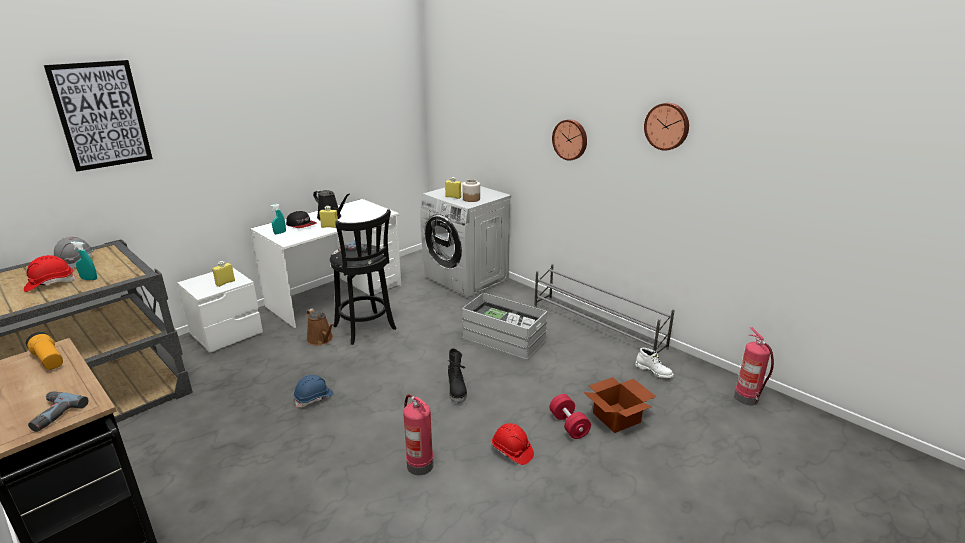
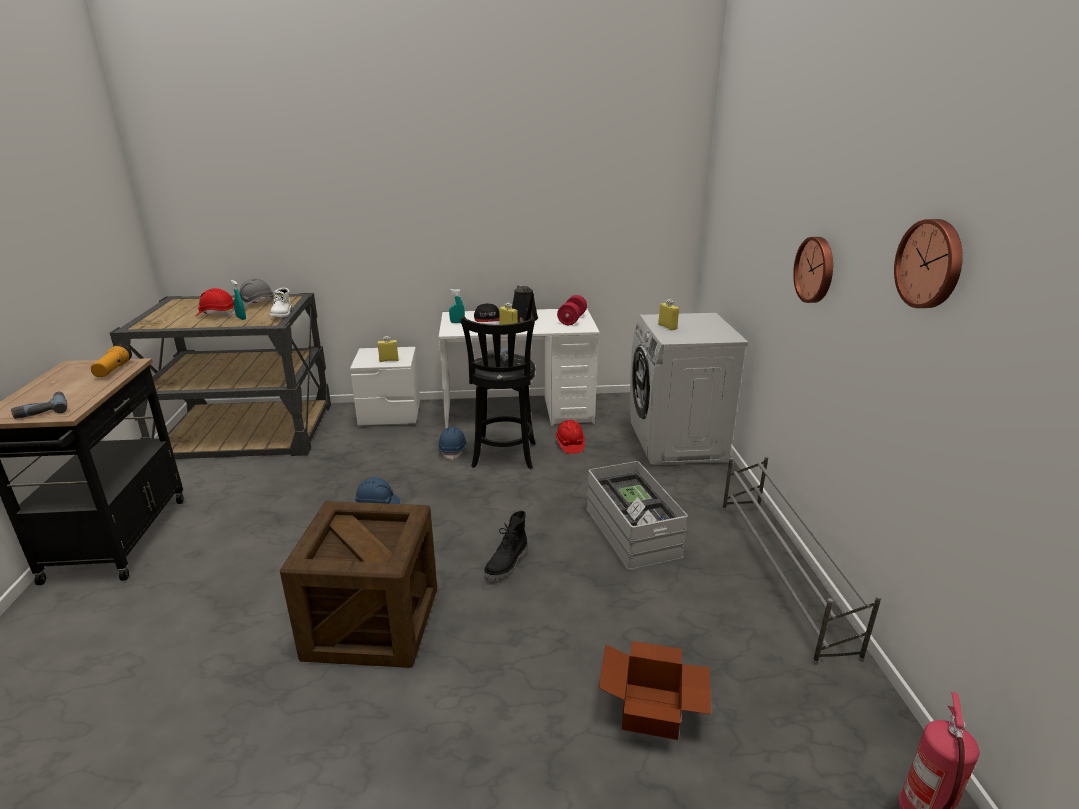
camera: 40 degrees right, 0 degrees up
picture [44,60,153,172] -> none
brown watering can [307,308,334,345] -> blue hard hat [438,427,467,461]
fire extinguisher [403,394,433,475] -> crate [280,501,437,668]
jar [463,179,480,202] -> none
red hard hat [492,423,534,465] -> red hard hat moved to [555,420,585,454]
red dumbbell [550,394,591,439] -> red dumbbell moved to [557,295,587,325]
white boot [635,348,674,378] -> white boot moved to [270,288,292,317]

